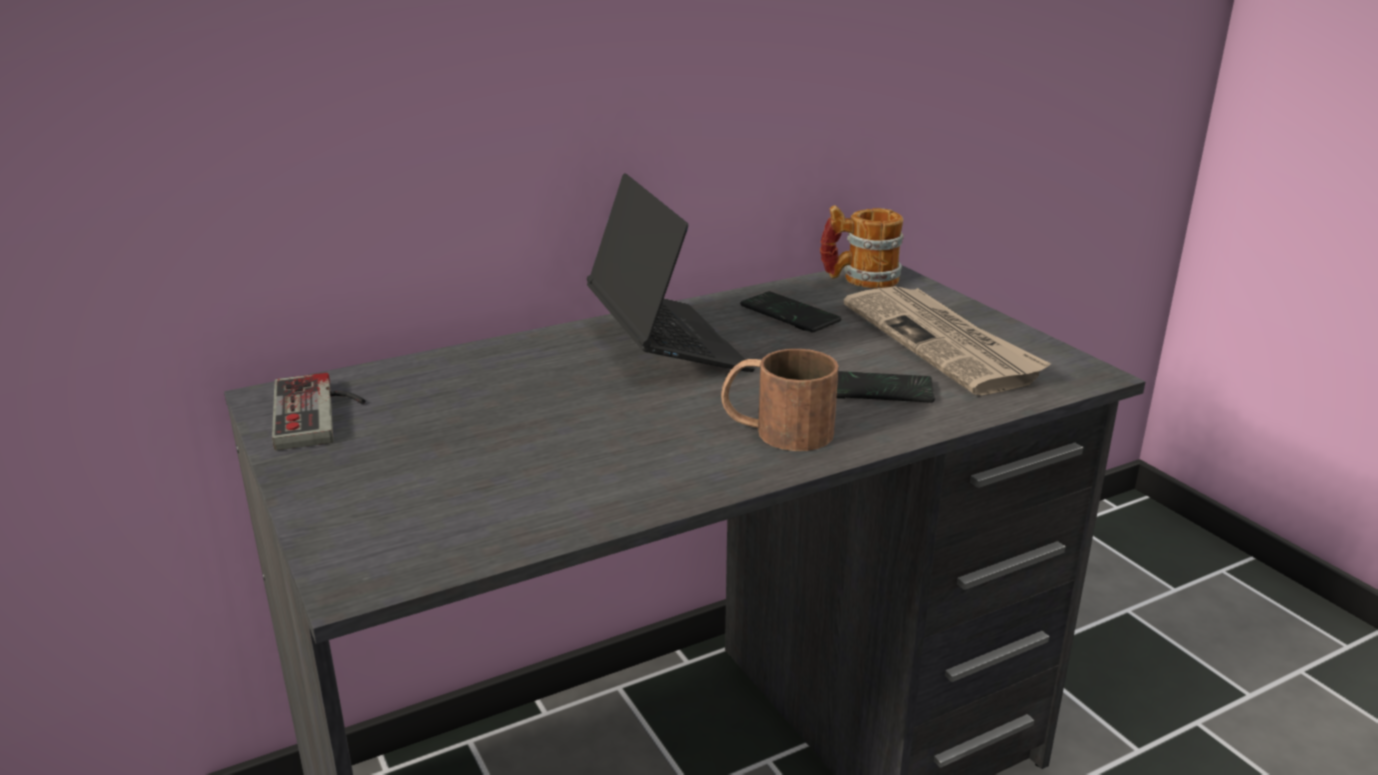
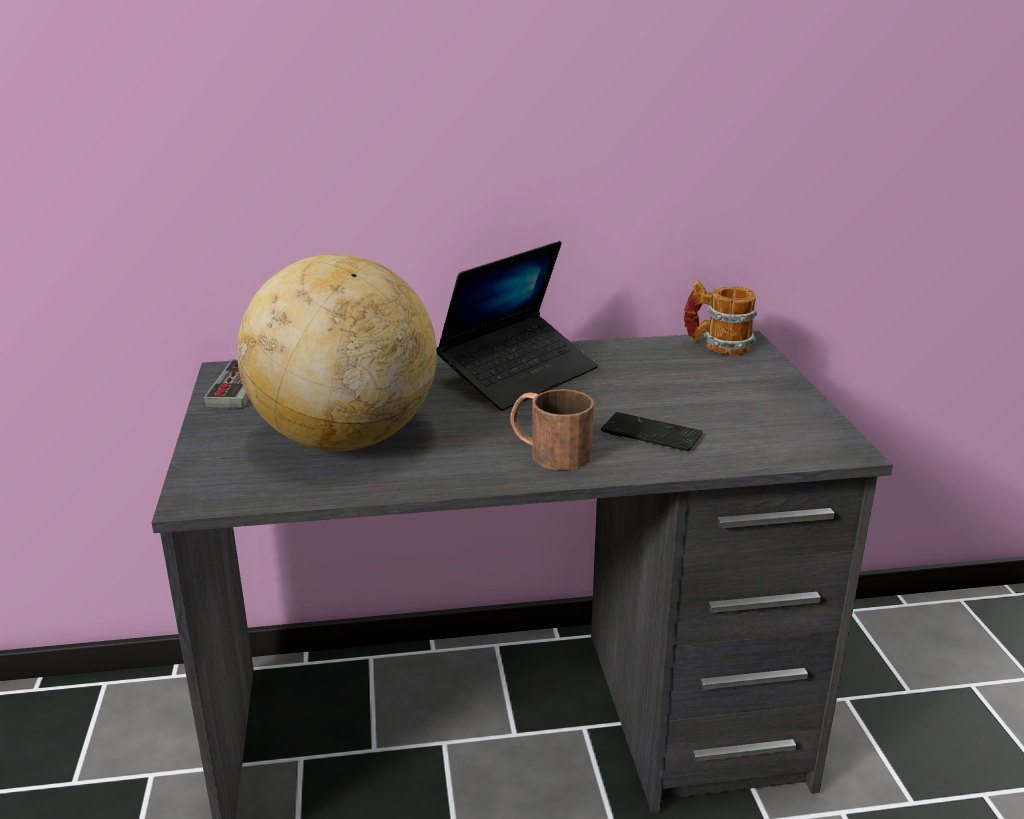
camera: 20 degrees right, 0 degrees up
laptop [587,173,755,372] -> laptop turned 45 degrees clockwise [436,241,598,411]
phone [740,291,841,333] -> none
newspaper [844,286,1051,396] -> none
none -> globe [237,254,437,451]

